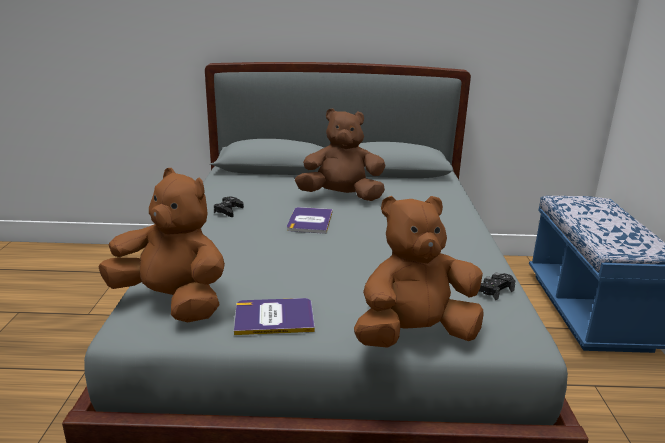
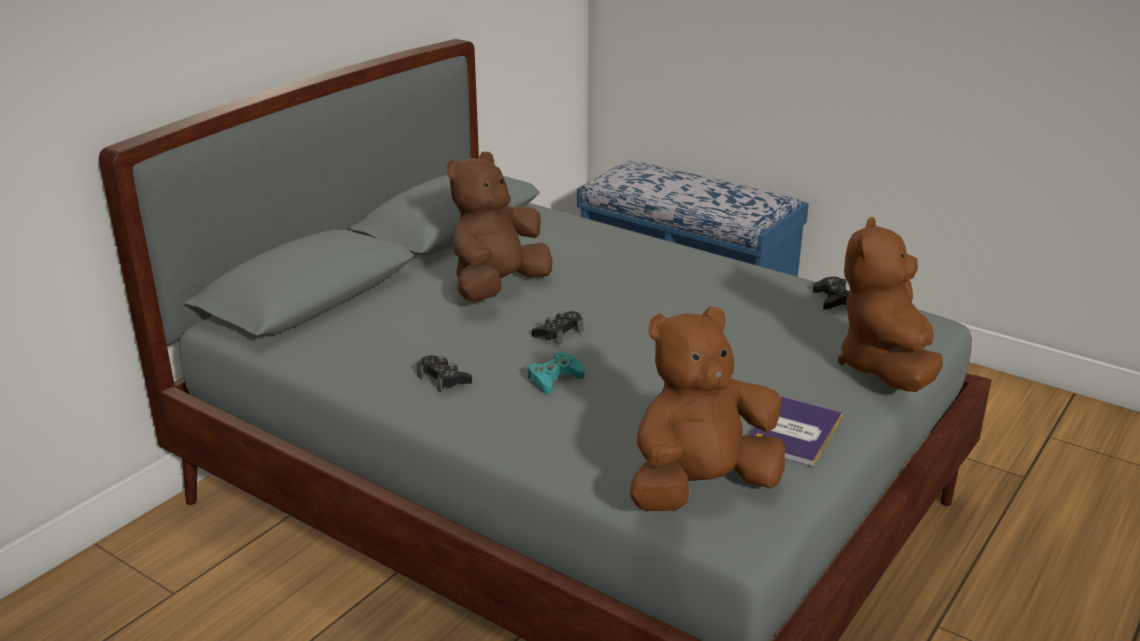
camera: 55 degrees left, 5 degrees up
book [287,207,333,234] -> black game controller [532,311,583,345]
none -> turquoise game controller [528,352,584,394]

